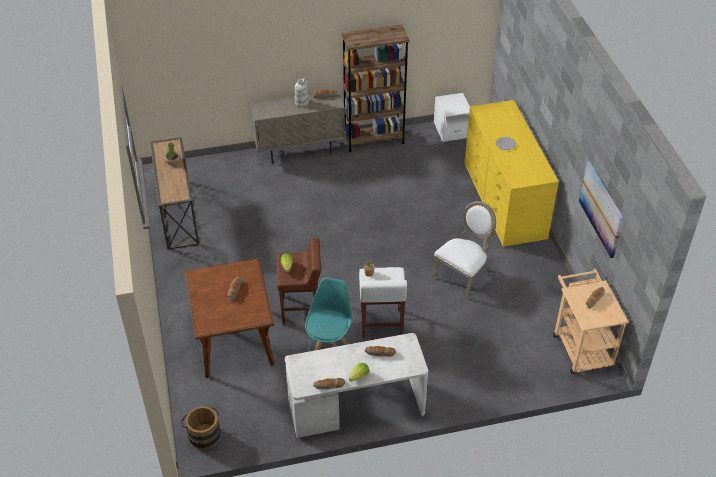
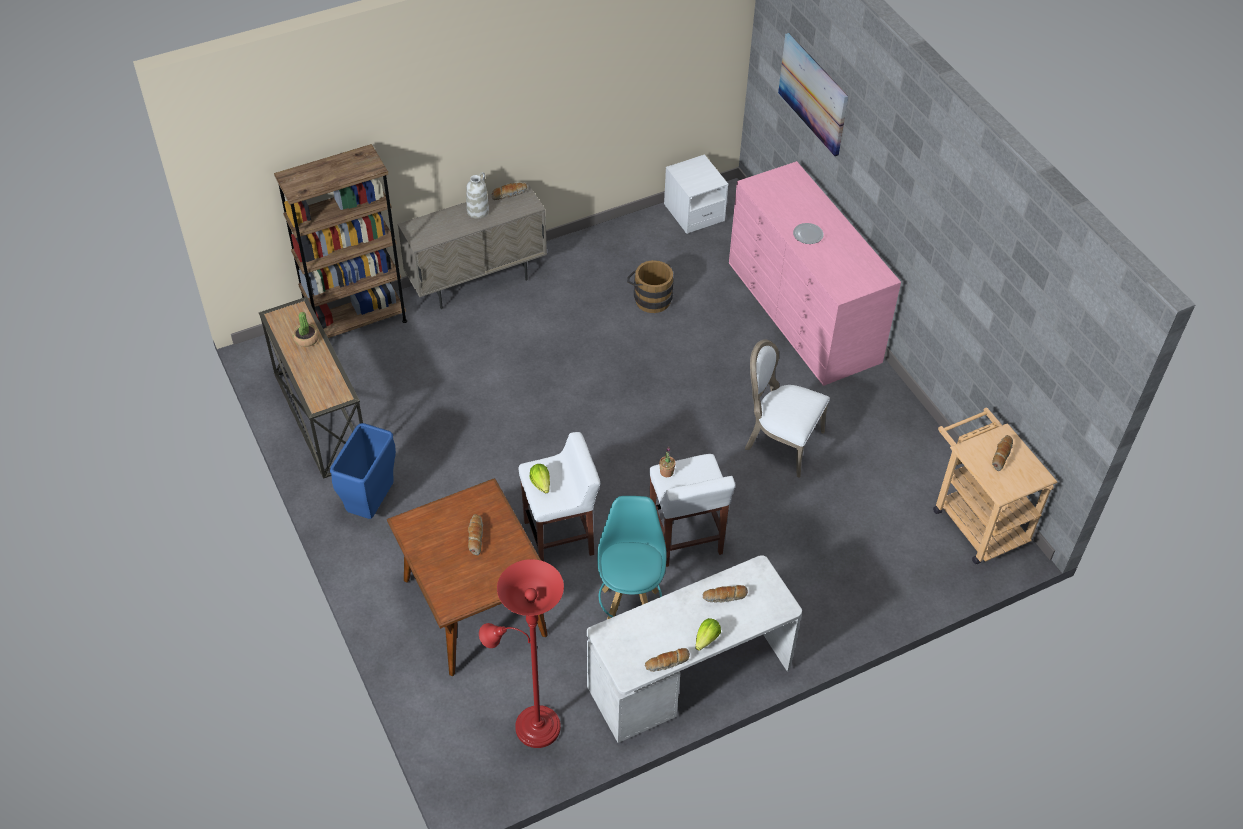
camera: 15 degrees left, 5 degrees up
brown bucket [181,406,221,450] -> brown bucket moved to [627,260,674,313]
brown stool [277,238,321,325] -> white stool [518,432,601,561]
brown bookcase [342,25,410,152] -> brown bookcase moved to [274,144,407,338]
white chair [432,201,496,300] -> white chair turned 90 degrees counterclockwise [745,339,830,478]
yellow dresser [465,100,559,247] -> pink dresser [729,161,901,386]
picture [579,161,624,258] -> picture moved to [778,33,848,157]
none -> blue trash can [330,423,396,519]
none -> red floor lamp [479,559,564,748]

